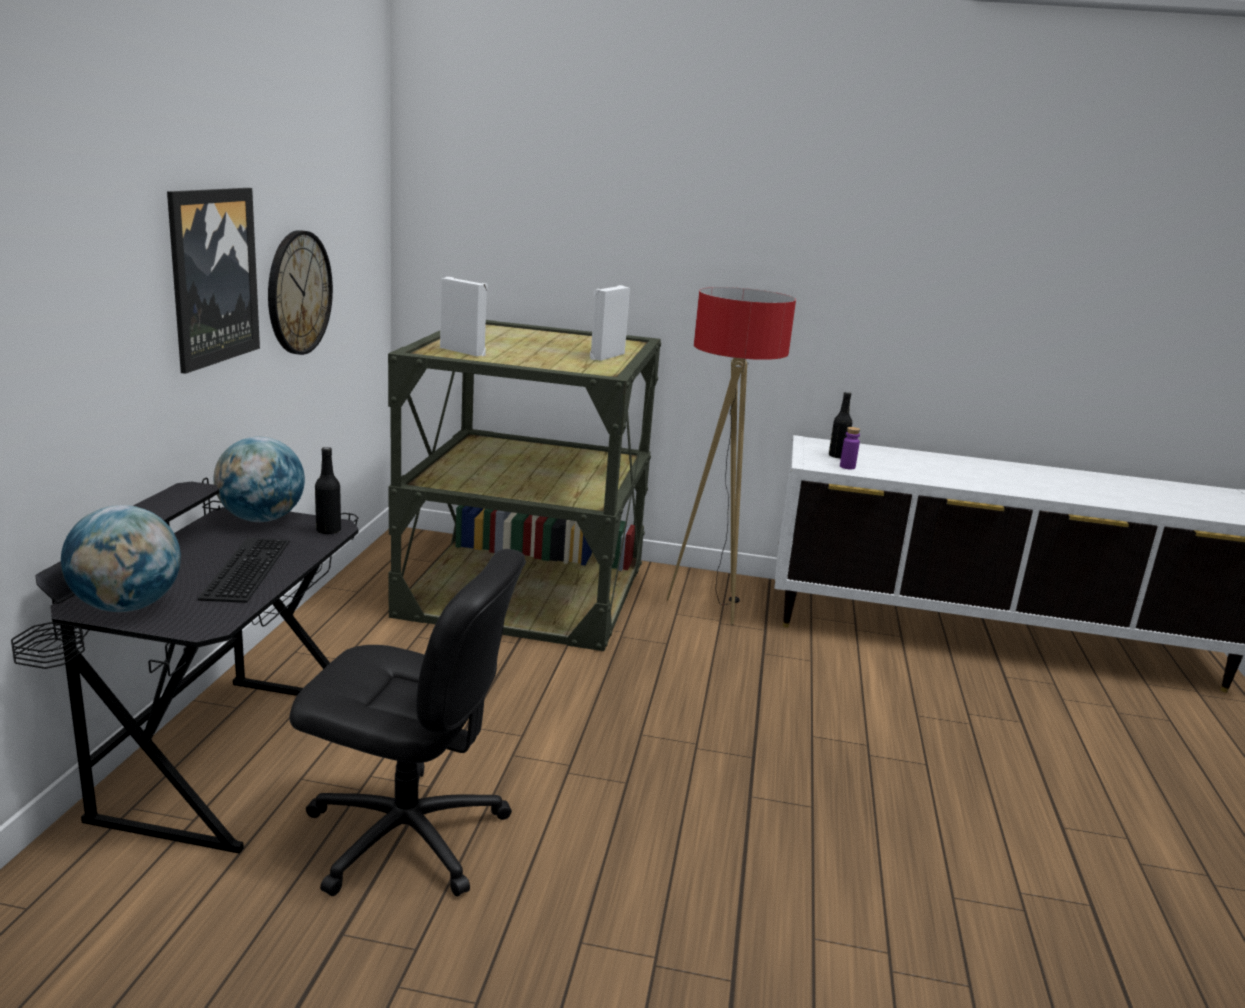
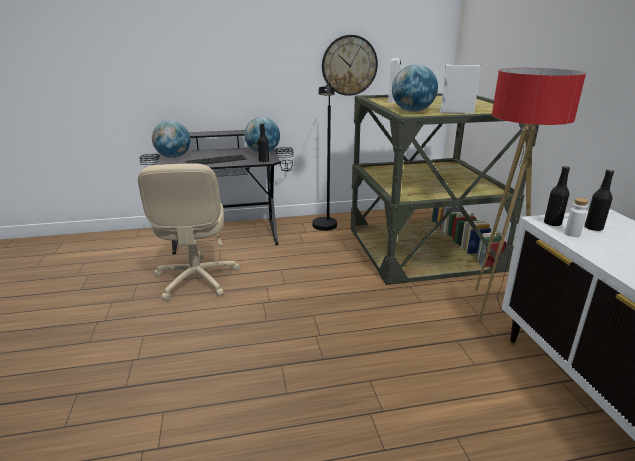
camera: 70 degrees right, 5 degrees up
picture [167,188,260,374] -> none
black office chair [289,549,526,896] -> beige office chair [138,163,240,301]
purple bottle [840,427,860,470] -> white bottle [565,198,588,237]
none -> black floor lamp [312,82,337,231]
none -> globe [392,64,438,112]
none -> black bottle [544,166,570,226]

